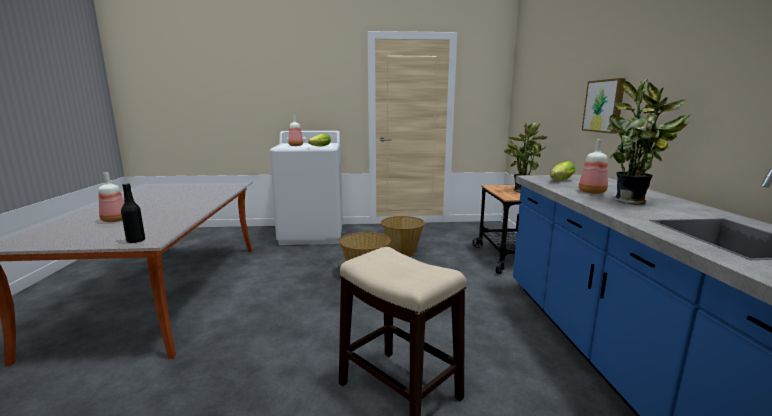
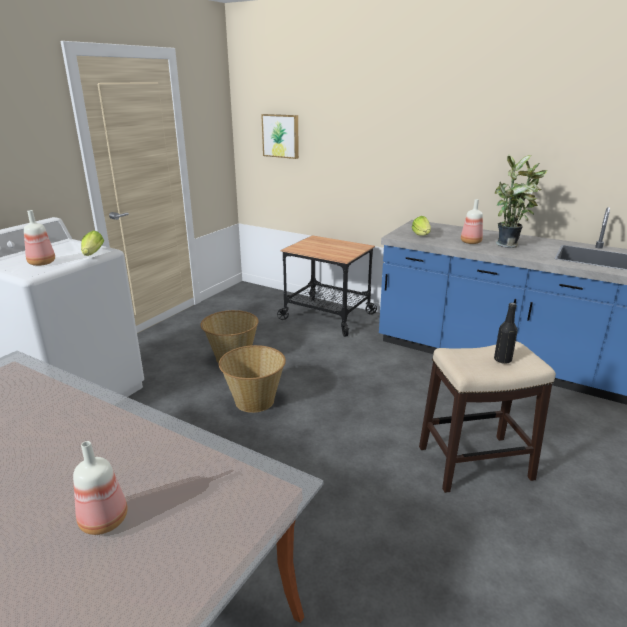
camera: 55 degrees left, 10 degrees up
black bottle [121,183,145,243] -> black bottle moved to [494,303,518,364]
potted plant [504,122,547,193] -> none
picture [582,78,626,133] -> picture moved to [261,114,299,159]

